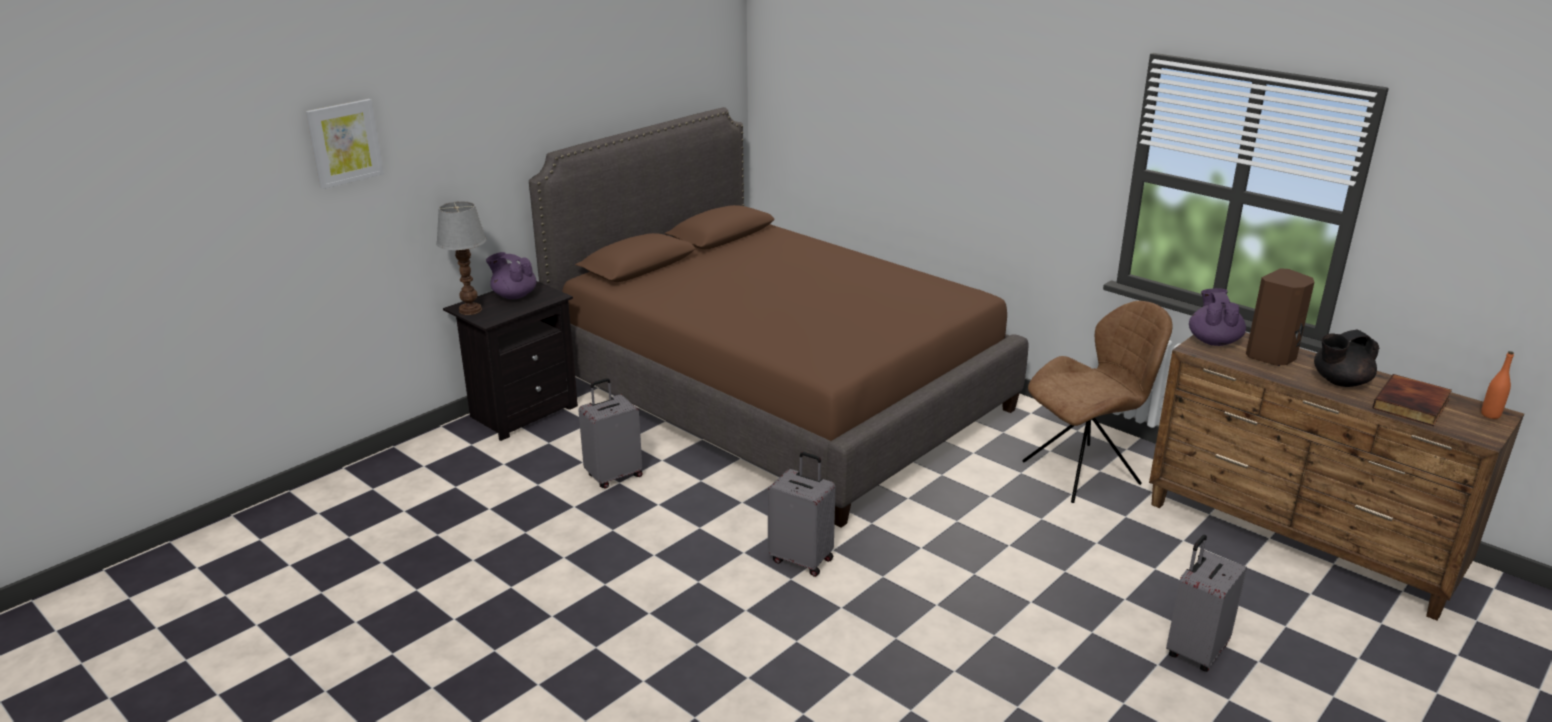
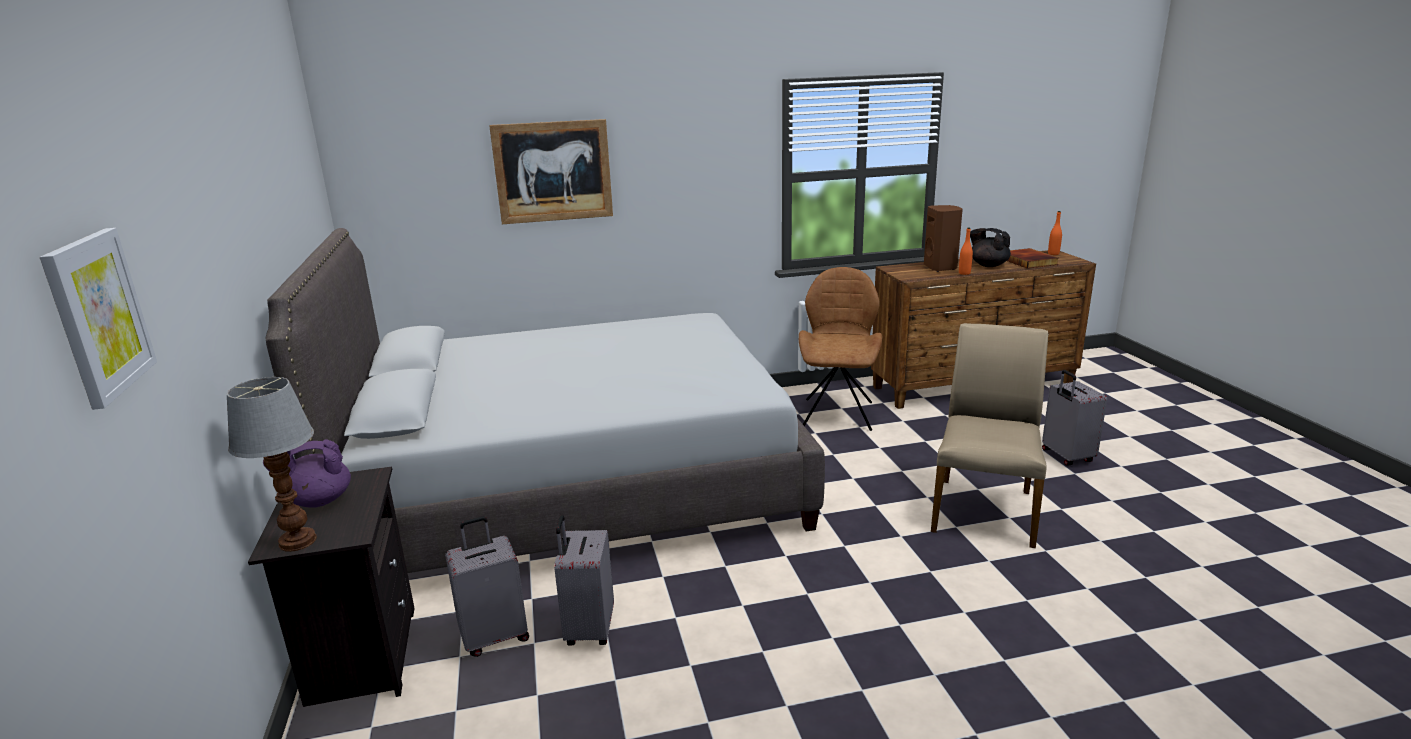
camera: 55 degrees left, 5 degrees down
brown bed [529,107,1028,527] -> grey bed [266,228,825,573]
grey suitcase [768,452,836,577] -> grey suitcase moved to [445,516,529,657]
purple teapot [1189,288,1246,346] -> none
black teapot [1314,329,1379,387] -> black teapot turned 120 degrees clockwise [970,228,1011,267]
none -> picture [489,119,613,224]
none -> beige chair [931,323,1048,548]
none -> orange bottle [959,228,973,275]

